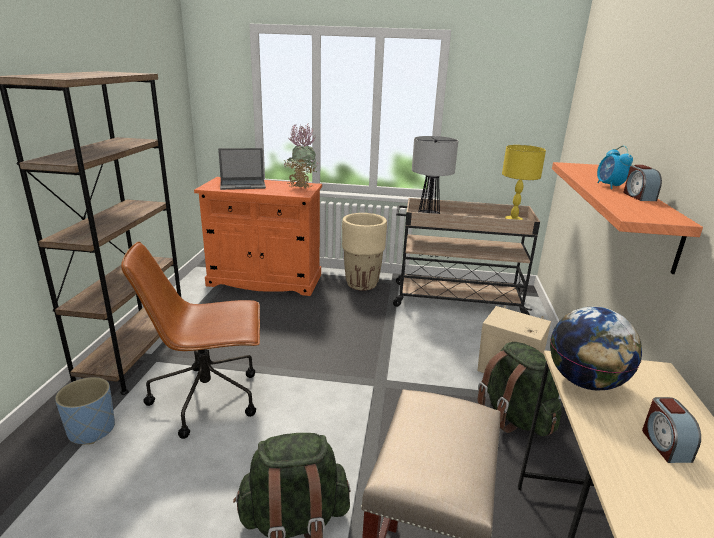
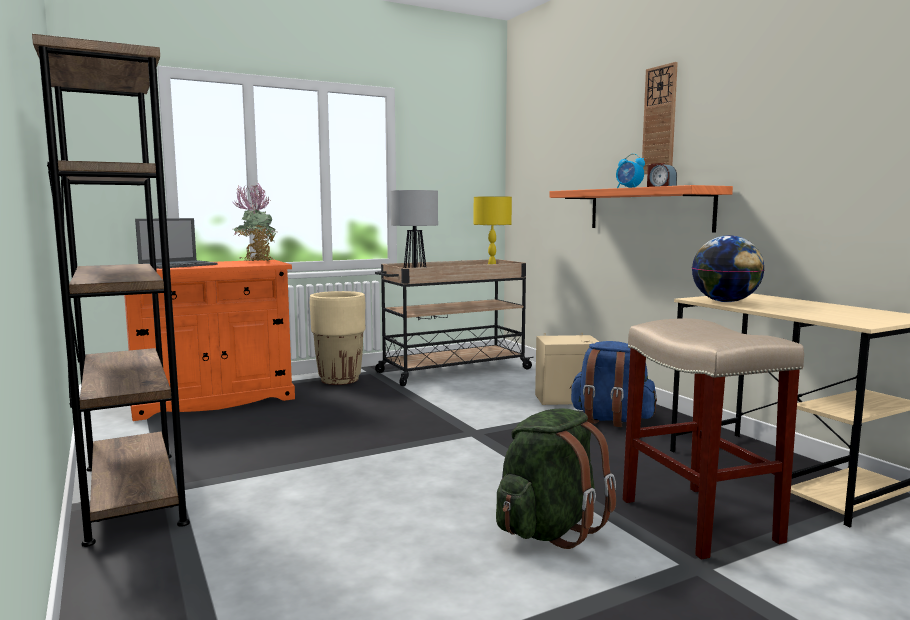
camera: 35 degrees left, 15 degrees down
blue planter [55,377,115,445] -> none
brown office chair [121,242,260,439] -> none
green backpack [477,342,562,436] -> blue backpack [570,341,657,427]
alarm clock [642,397,701,463] -> none
none -> wall clock [642,62,678,174]

